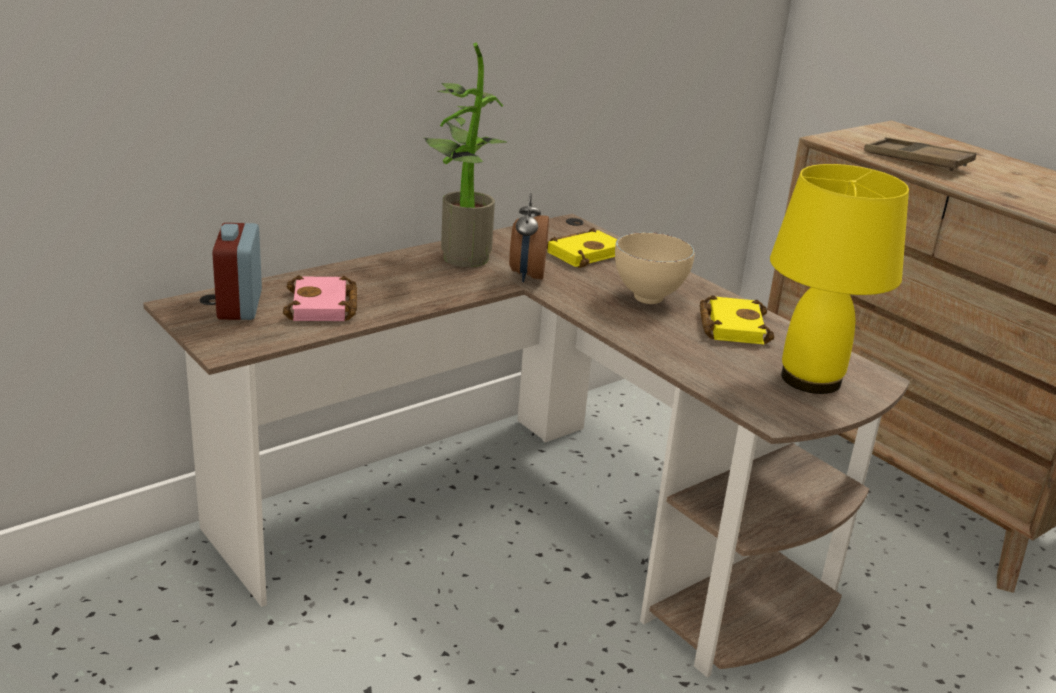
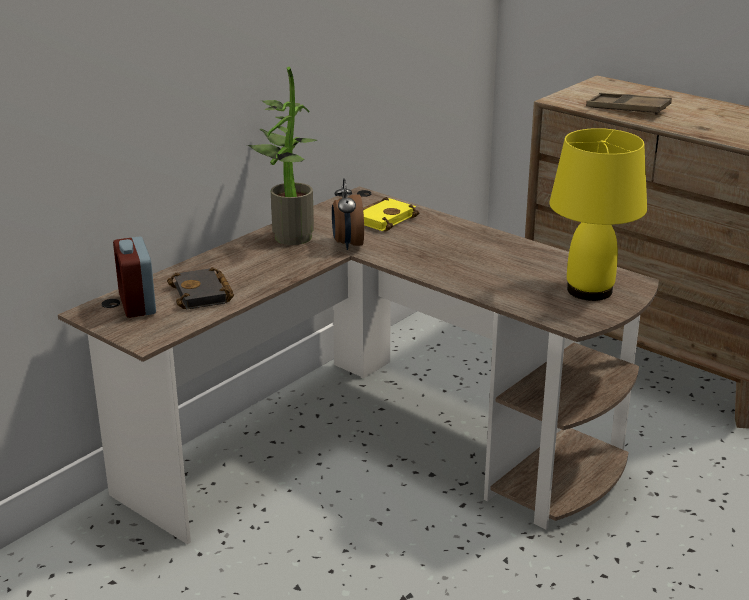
camera: 10 degrees left, 0 degrees up
pink book [283,275,357,321] -> black book [167,267,234,310]
beige bowl [615,232,695,304] -> none
yellow book [700,295,775,345] -> none

